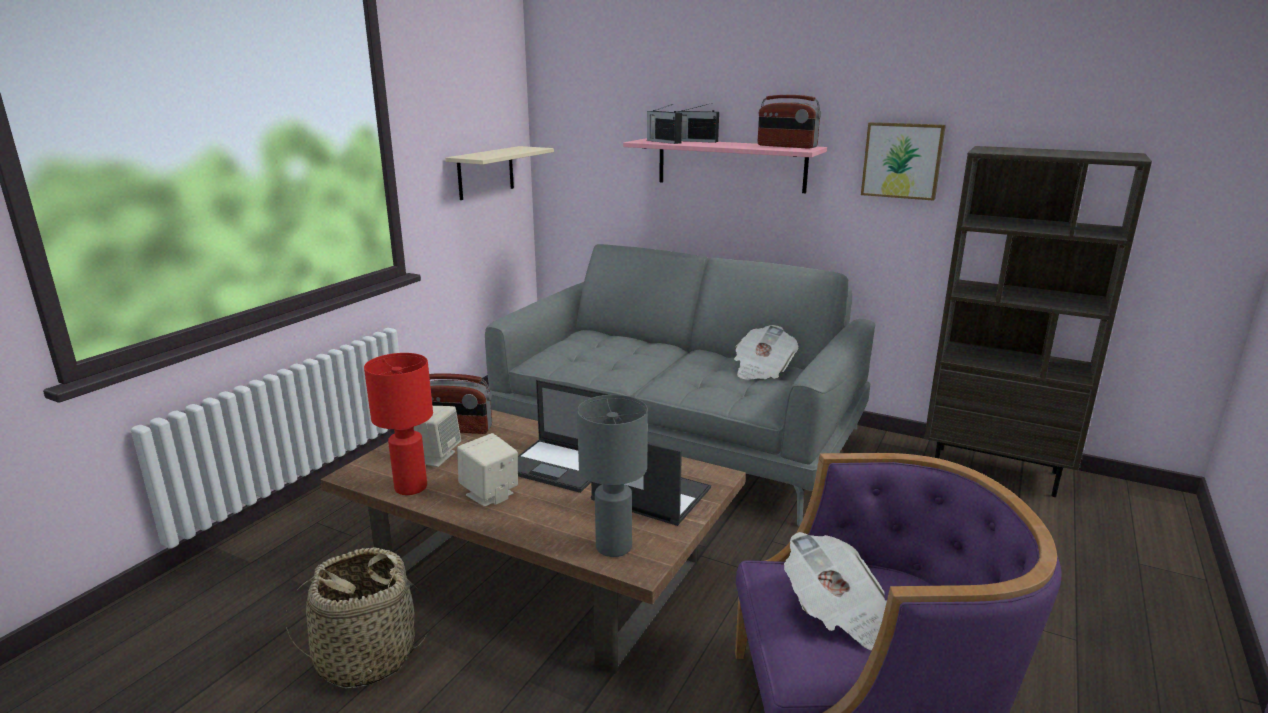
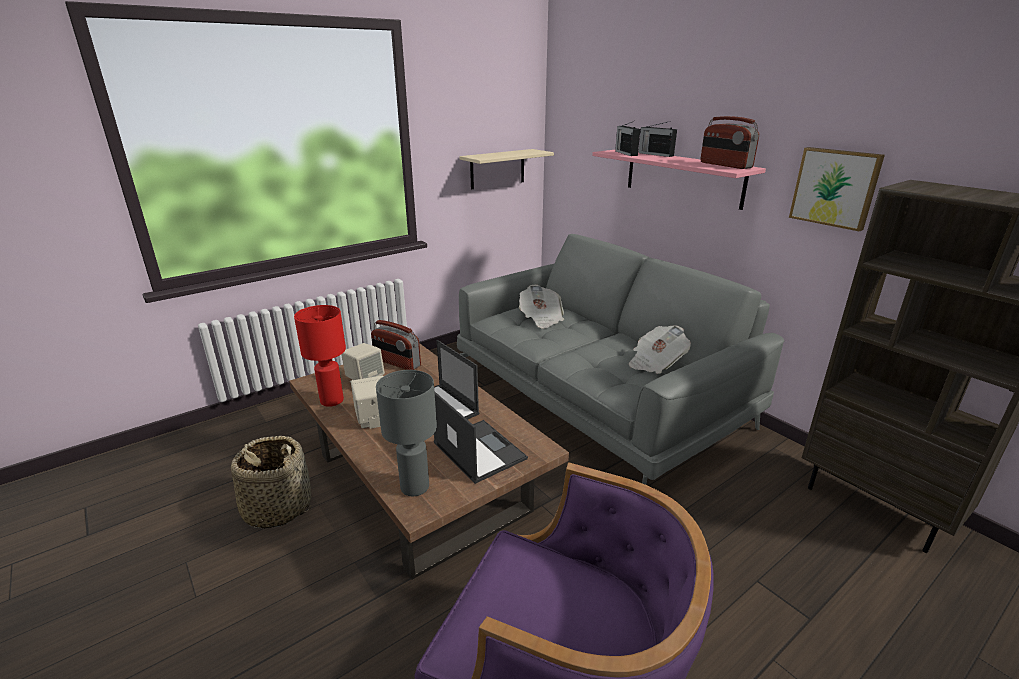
camera: 25 degrees right, 5 degrees up
newspaper [784,532,887,651] -> newspaper moved to [519,285,564,329]

